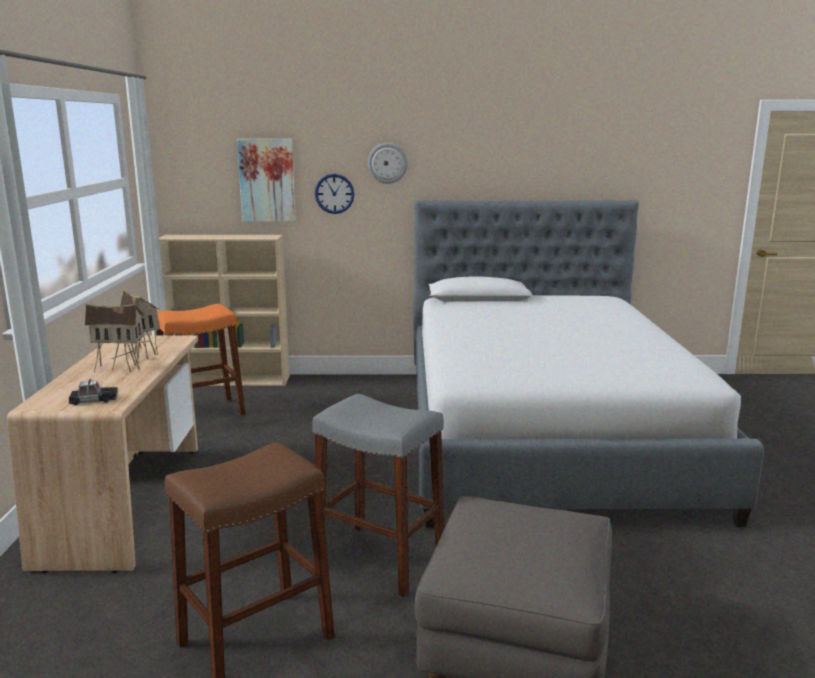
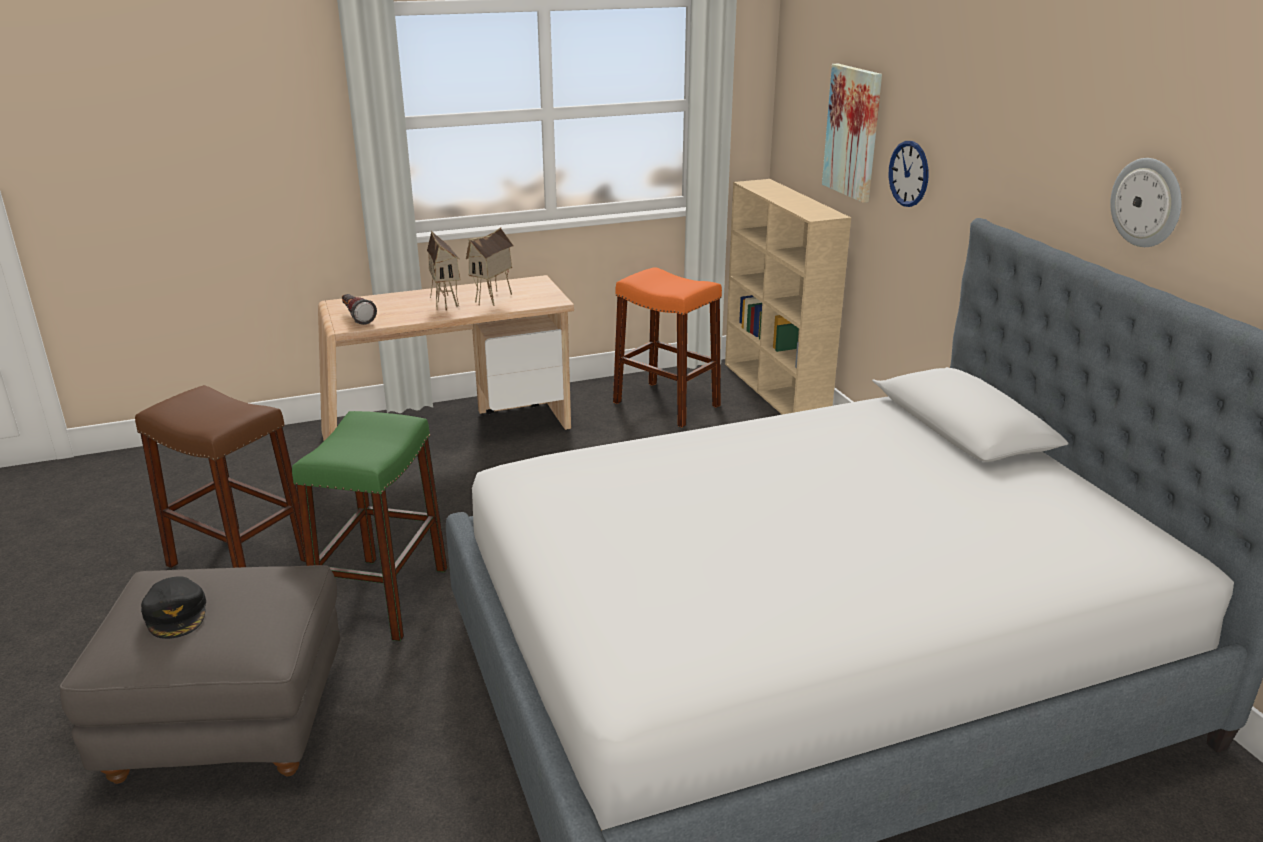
camera: 70 degrees right, 10 degrees up
toy car [69,378,118,405] -> flashlight [342,294,377,325]
grey stool [312,394,445,597] -> green stool [292,411,447,641]
wall clock [368,143,408,184] -> wall clock moved to [1110,158,1182,247]
none -> black cap [141,576,206,639]

